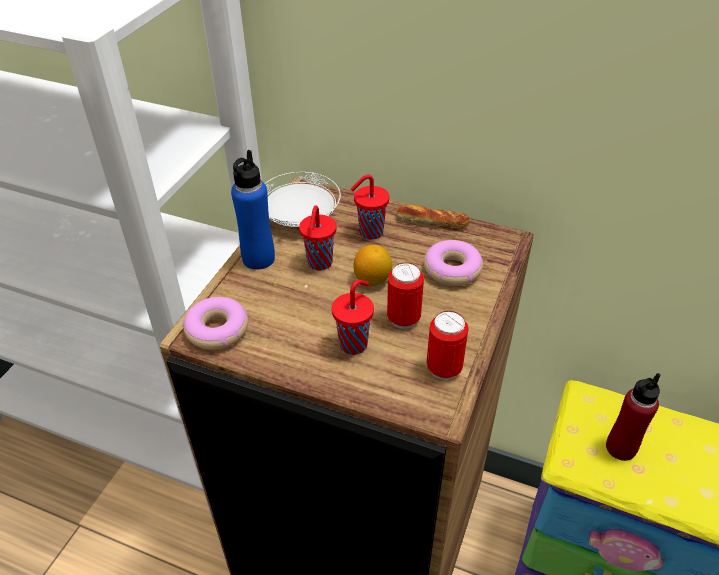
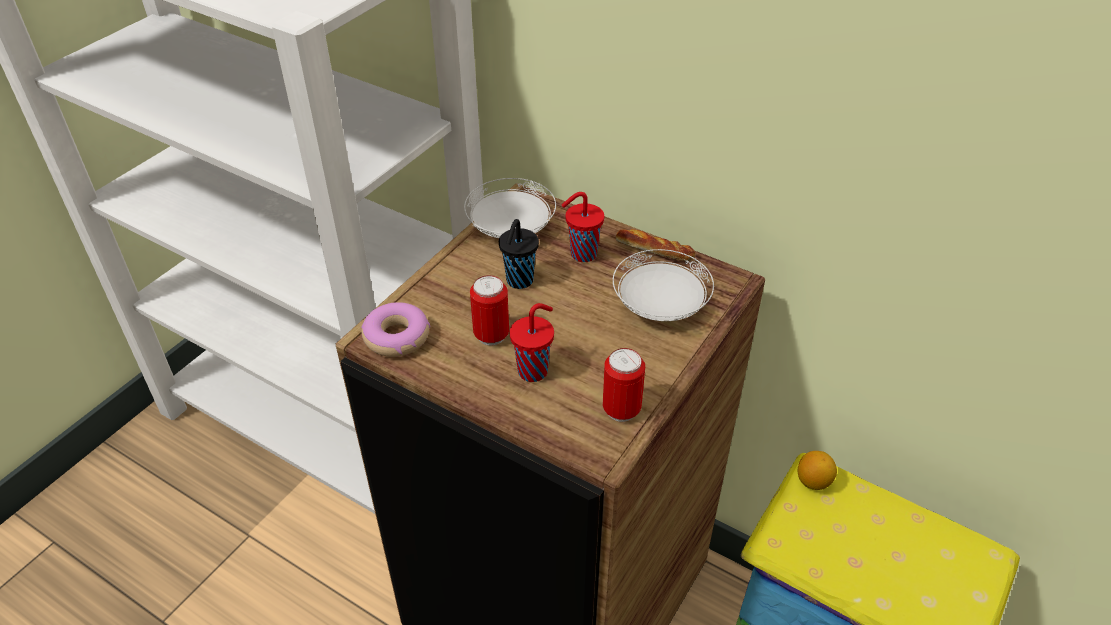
camera: 10 degrees right, 0 degrees up
blue bottle [231,150,275,270] -> none
red cup [299,206,337,271] -> black cup [499,219,539,289]
lemon [353,245,392,286] -> lemon moved to [798,451,837,490]
can [387,262,424,329] -> can moved to [470,275,509,346]
donut [424,240,483,286] -> white plate [613,249,714,321]
red bottle [606,373,660,461] -> none

